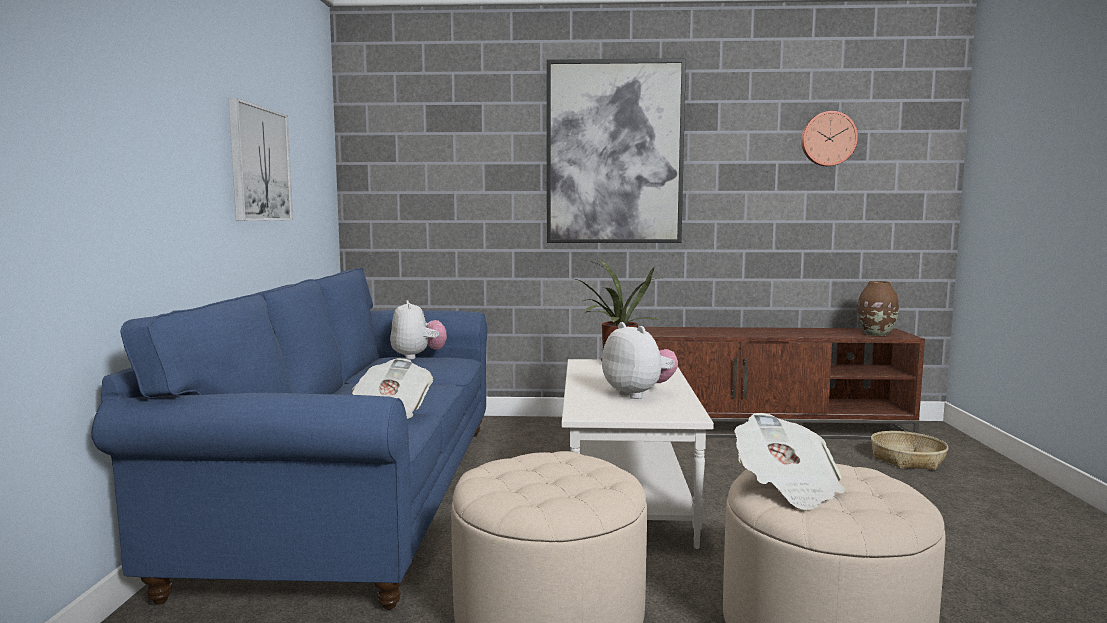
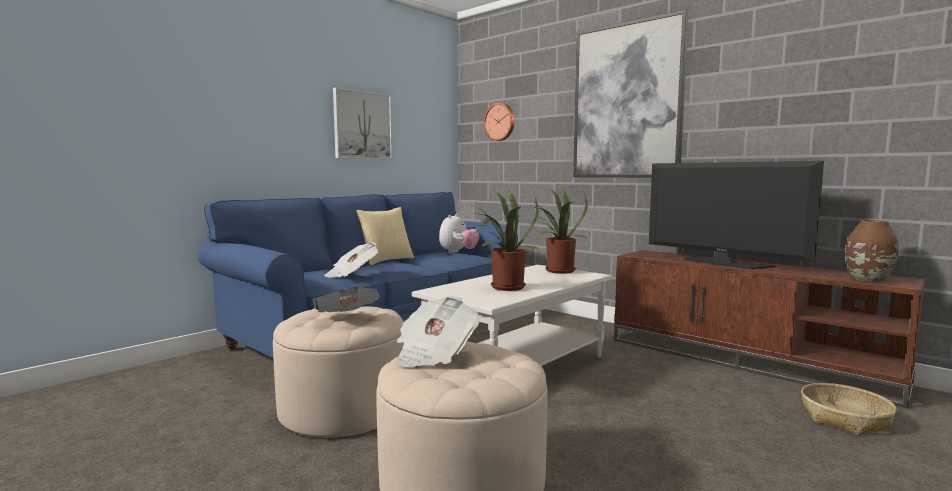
camera: 40 degrees right, 0 degrees up
plush toy [602,322,678,399] -> potted plant [472,190,539,291]
wall clock [801,111,858,166] -> wall clock moved to [483,103,515,141]
none -> newspaper [312,287,381,312]
none -> pillow [356,207,414,266]
none -> television [649,161,824,269]

